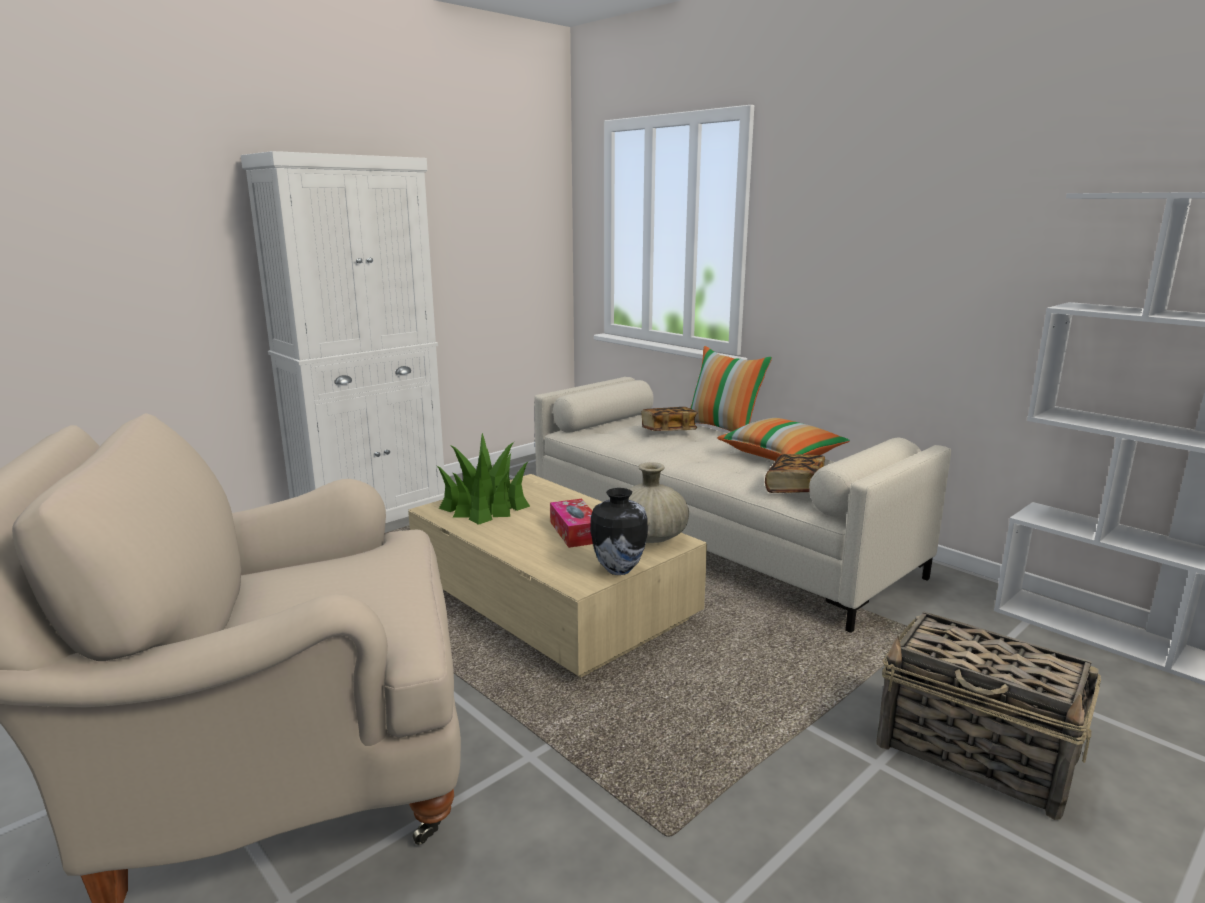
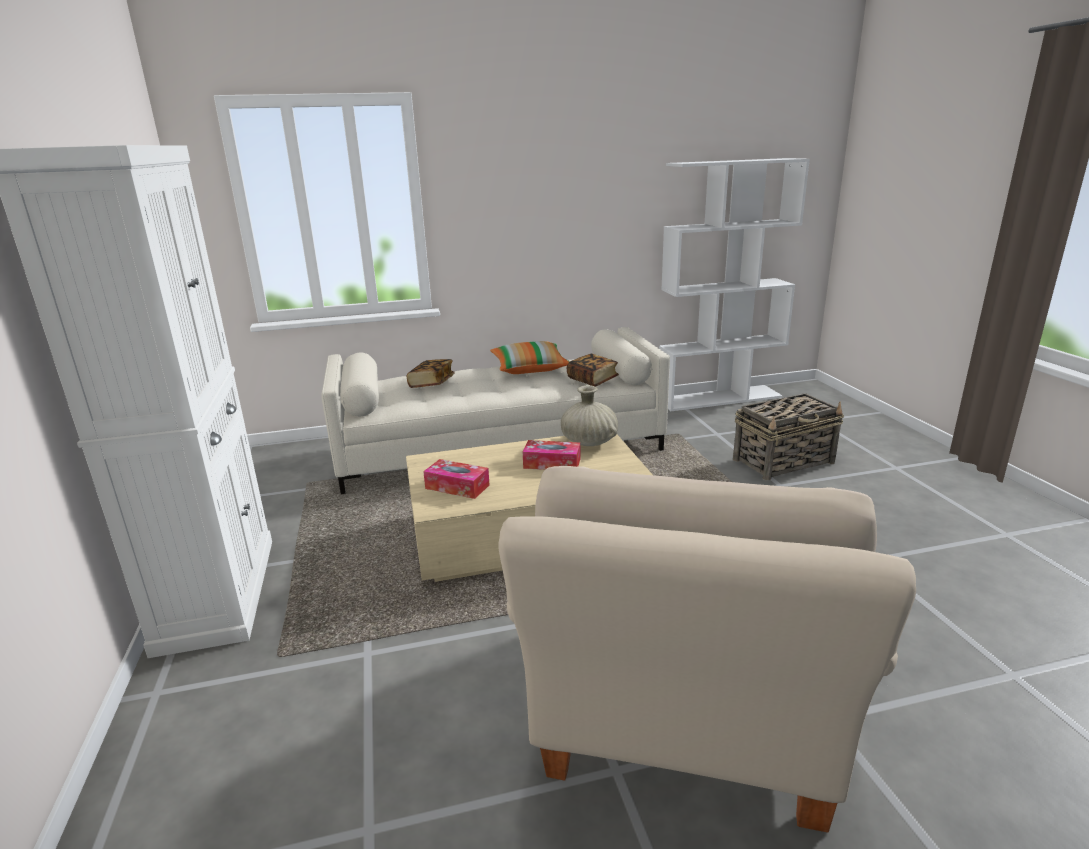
camera: 60 degrees left, 5 degrees up
potted plant [436,433,530,525] -> tissue box [423,459,490,499]
vase [591,488,648,575] -> none
pillow [690,346,772,432] -> none

